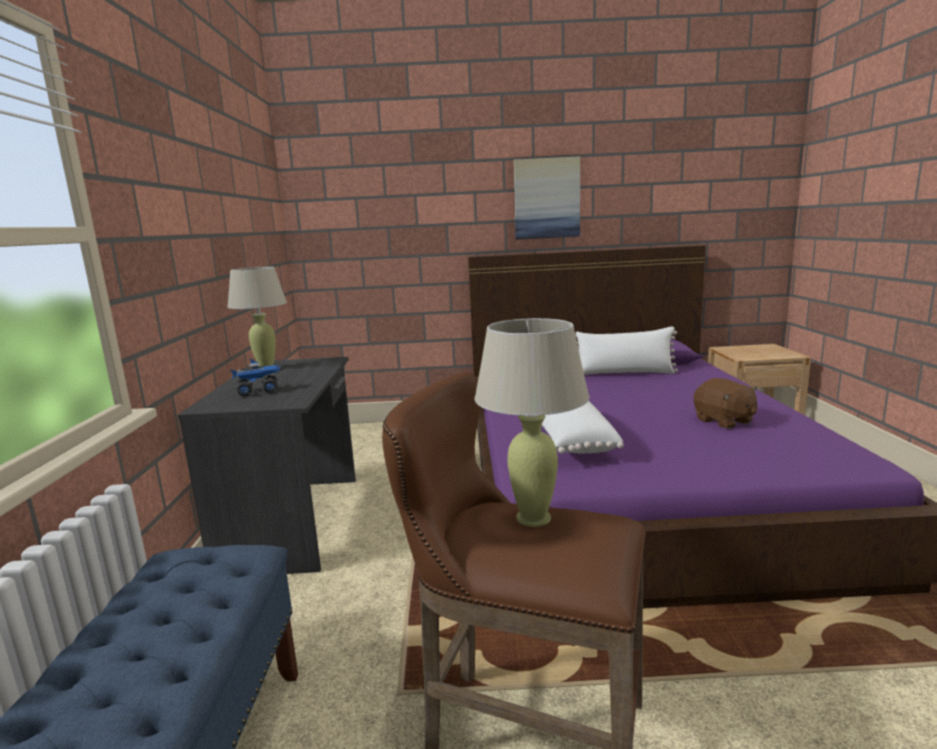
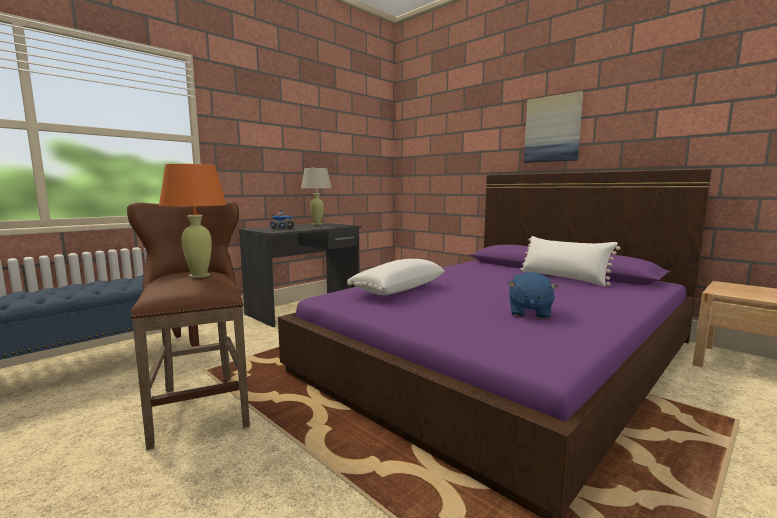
camera: 45 degrees right, 5 degrees down
beige table lamp [474,318,590,527] -> orange table lamp [159,164,227,278]
brown plush toy [694,378,757,429] -> blue plush toy [507,272,558,319]

